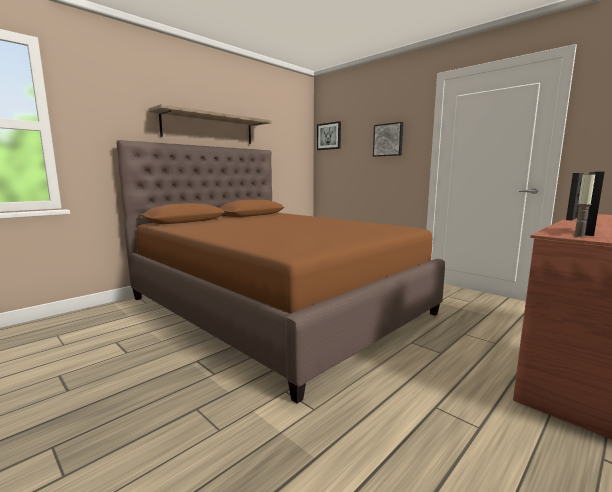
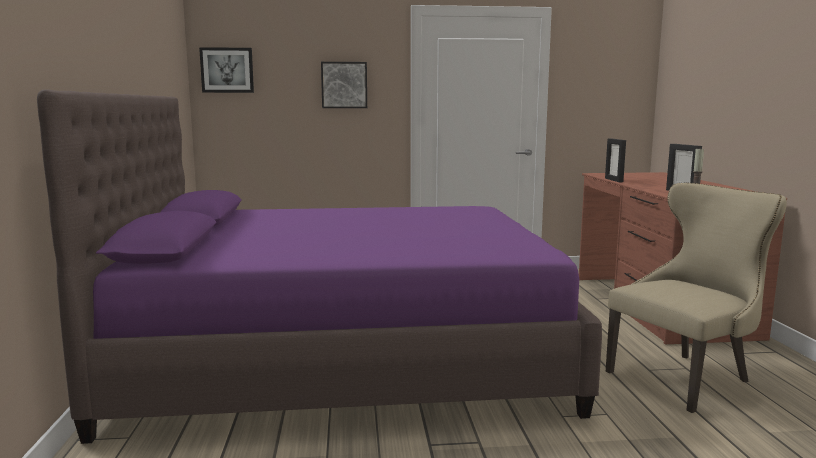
camera: 50 degrees left, 0 degrees up
brown bed [116,140,445,404] -> purple bed [37,89,602,444]
shelf [148,104,271,144] -> none
none -> beige chair [606,183,787,413]

